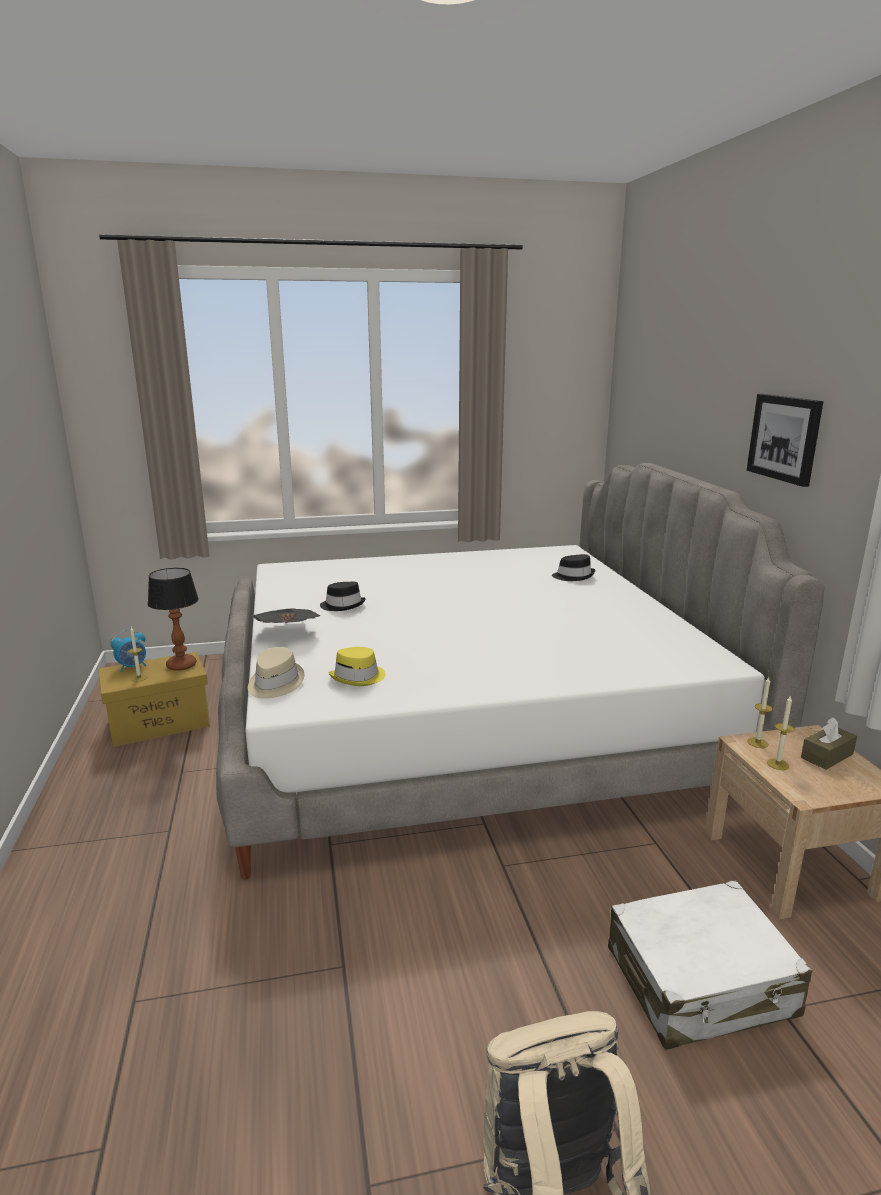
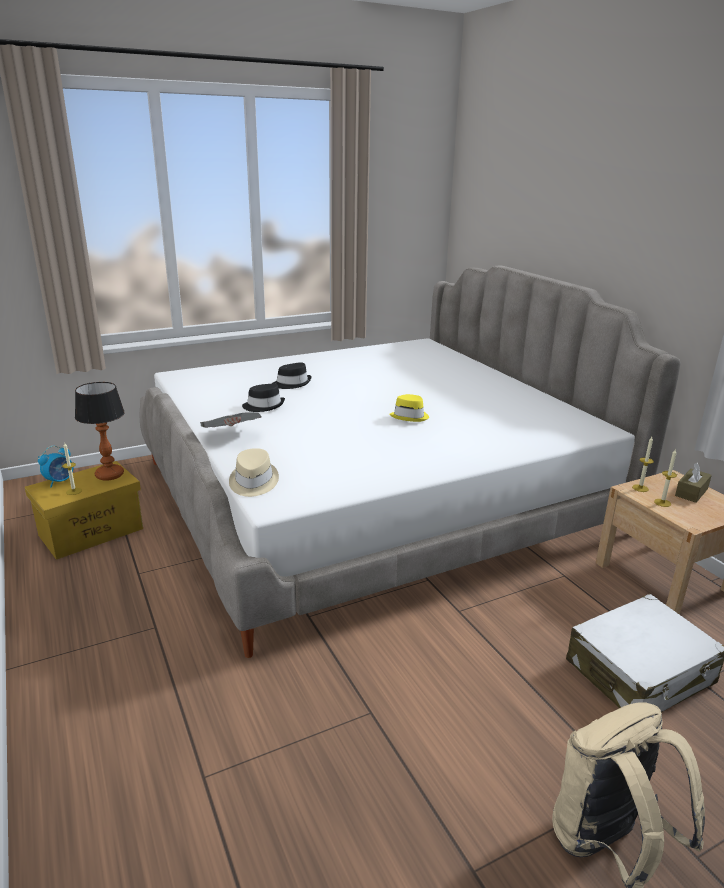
camera: 15 degrees left, 5 degrees up
yellow hat [328,647,385,686] -> yellow hat moved to [389,394,429,422]
black hat [552,554,596,581] -> black hat moved to [272,362,312,389]
picture [747,394,824,487] -> none

